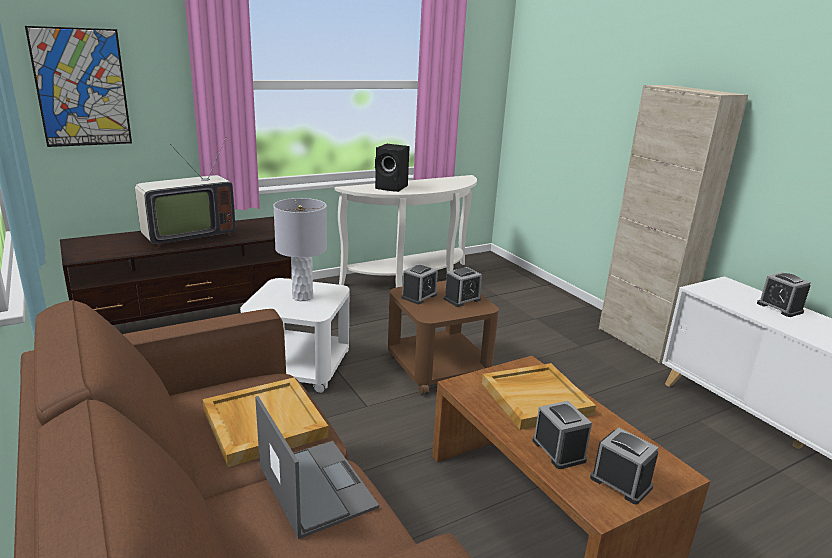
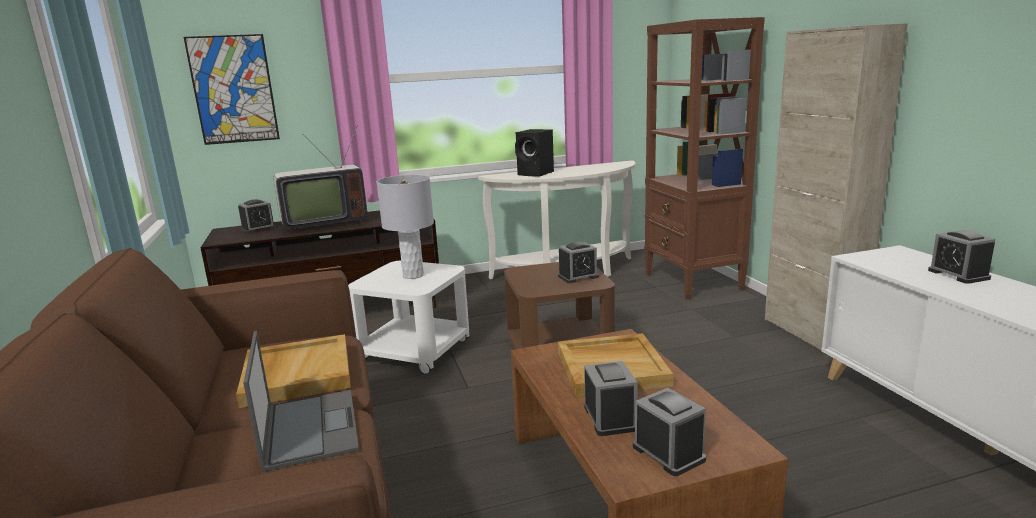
camera: 15 degrees right, 5 degrees down
alarm clock [401,264,438,304] -> alarm clock moved to [238,200,276,233]
none -> brown bookcase [644,17,765,300]

